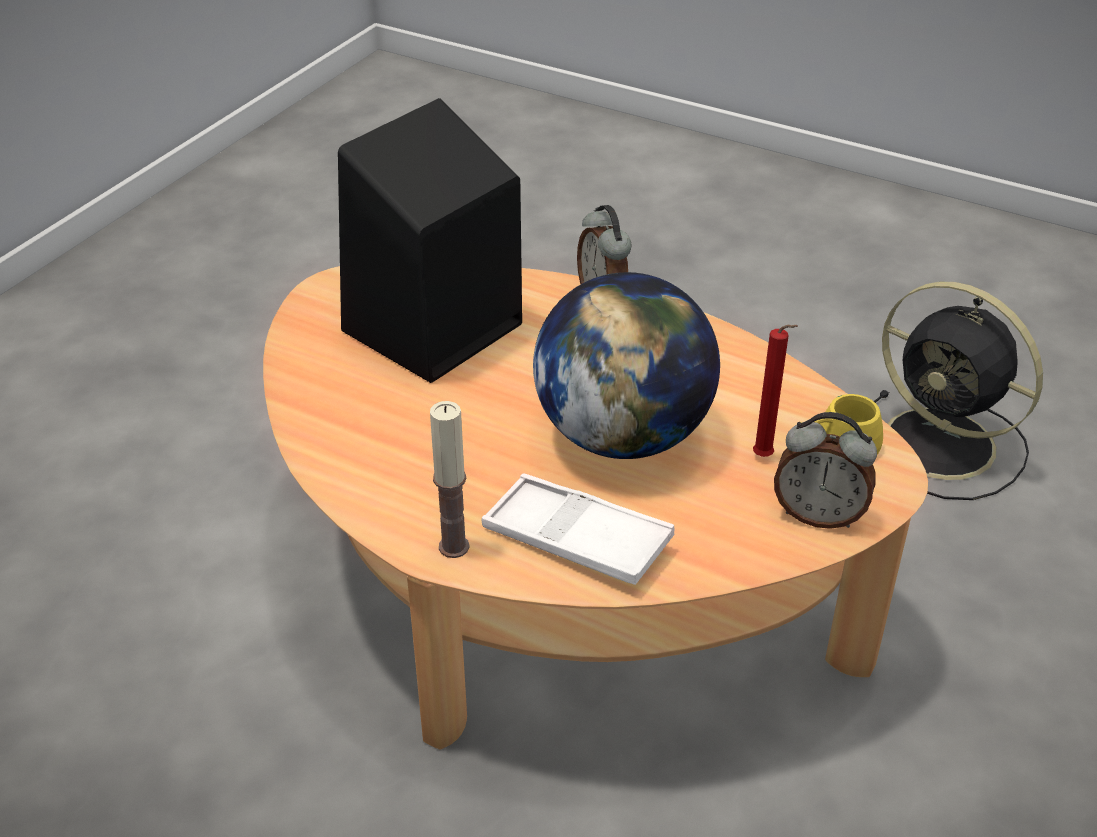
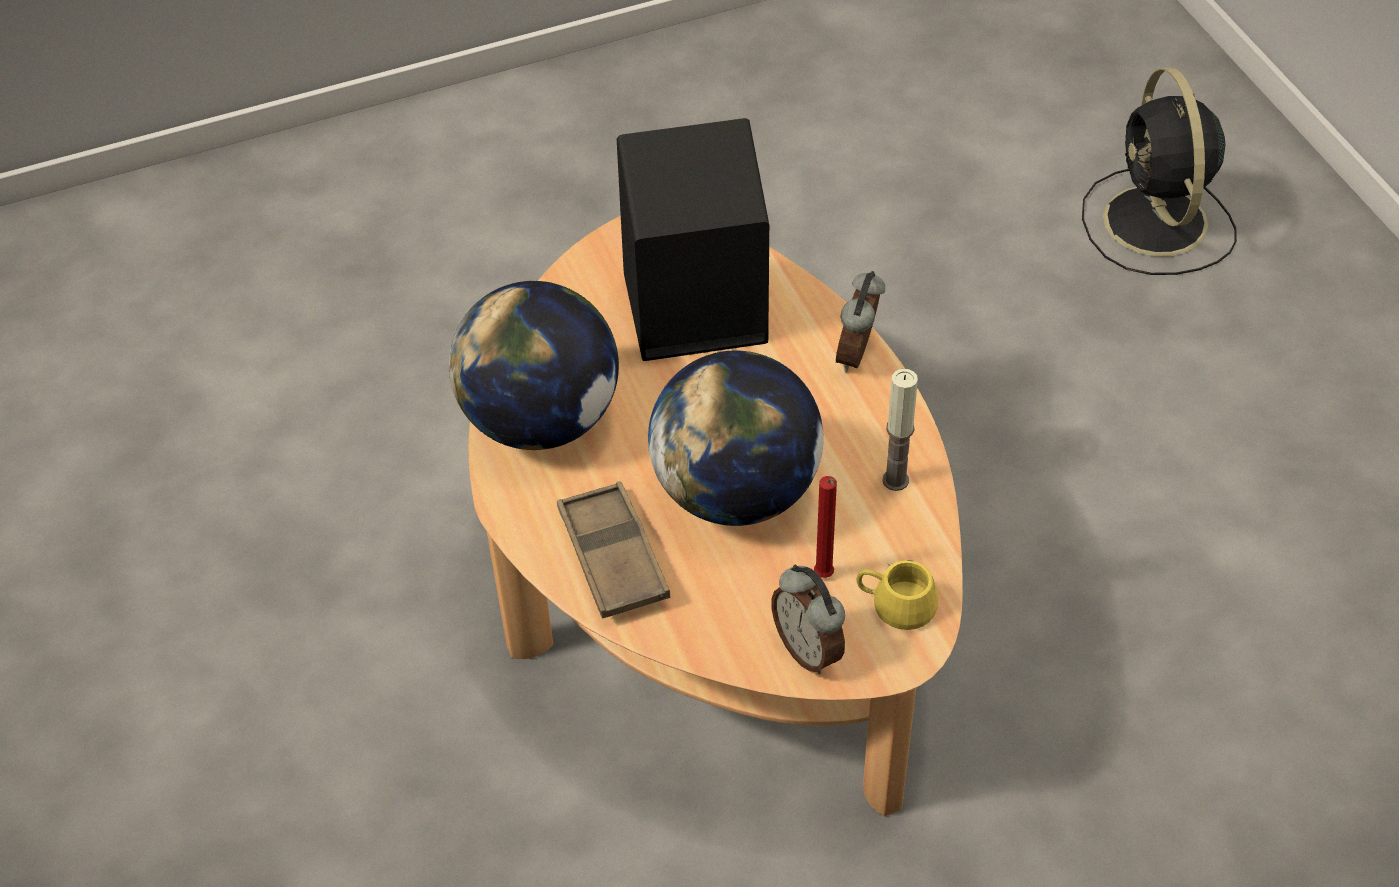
camera: 40 degrees right, 10 degrees up
candle [430,401,470,558] -> candle moved to [882,369,918,491]
white tray [482,474,674,585] -> brown tray [557,481,670,619]
black fan [874,282,1043,500] -> black fan moved to [1082,67,1237,275]
none -> globe [449,281,619,450]

